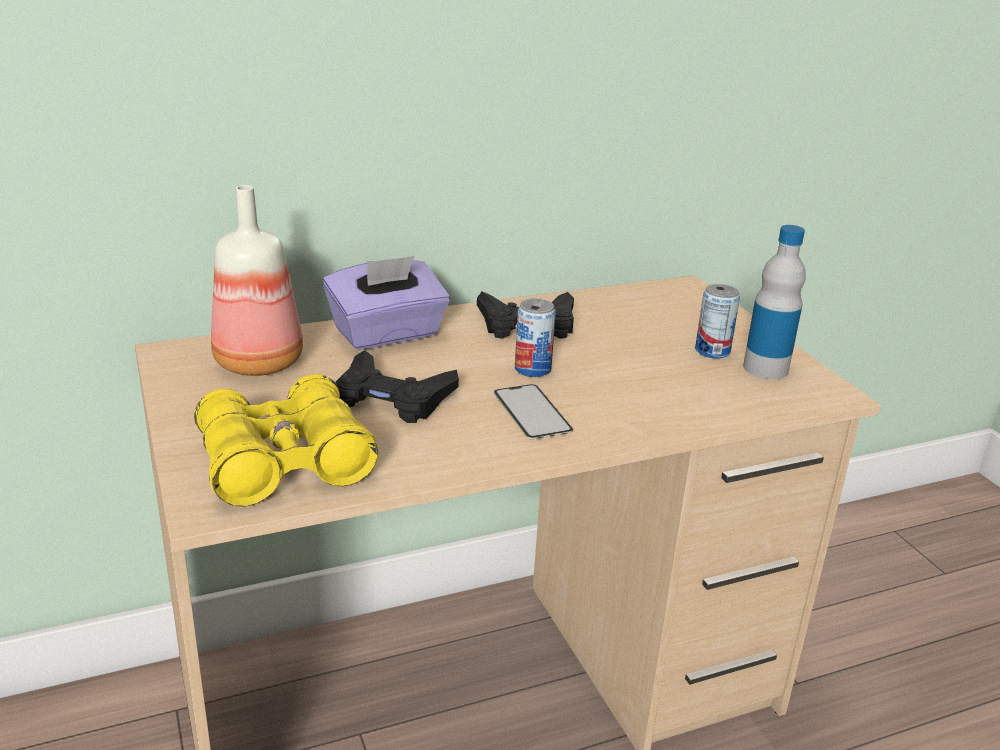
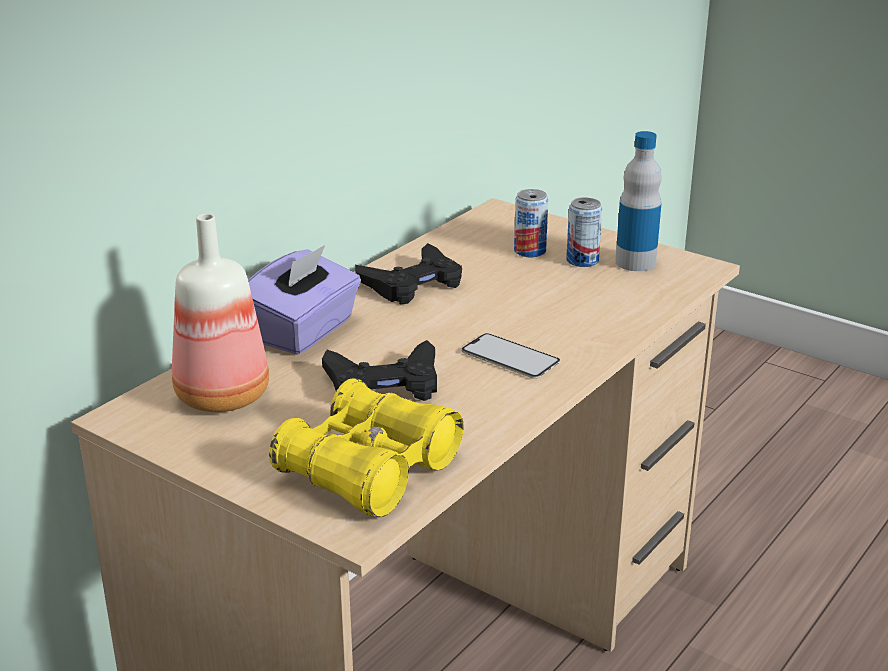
camera: 30 degrees left, 0 degrees up
can [515,298,556,377] -> can moved to [514,189,548,257]

